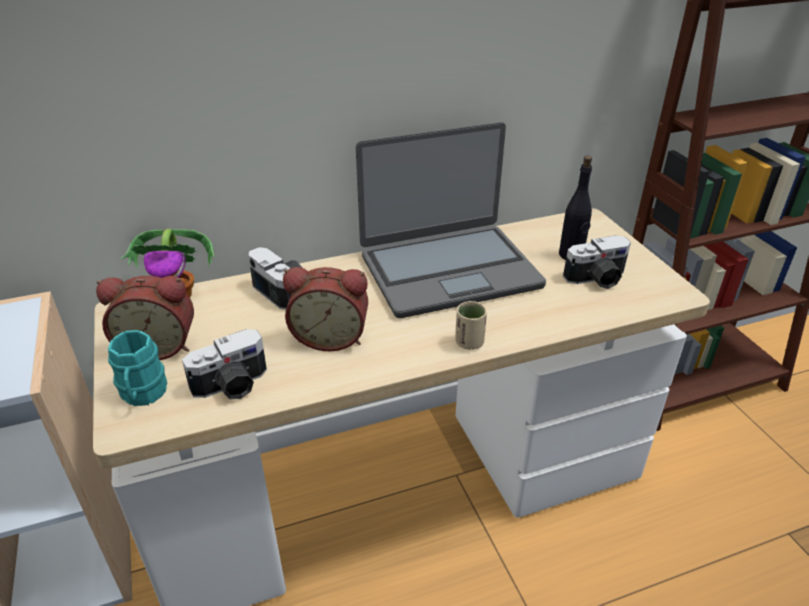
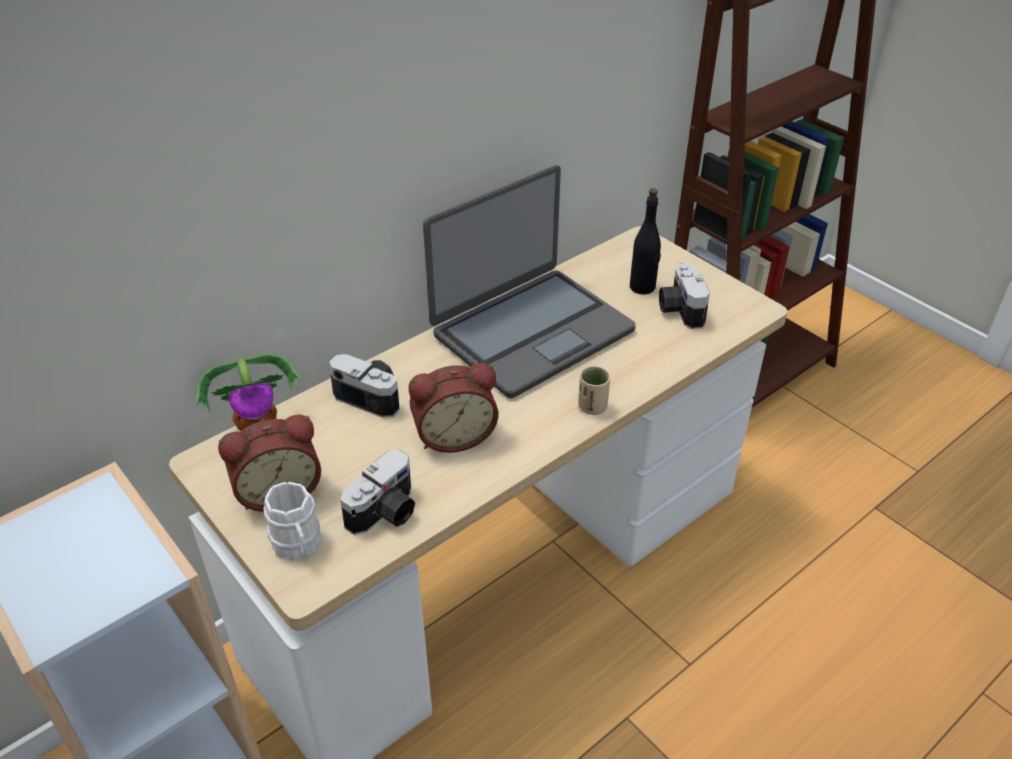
camera: 20 degrees left, 5 degrees up
turquoise mug [108,330,167,406] -> white mug [263,482,322,561]
camera [563,235,631,289] -> camera turned 120 degrees clockwise [659,263,710,329]

